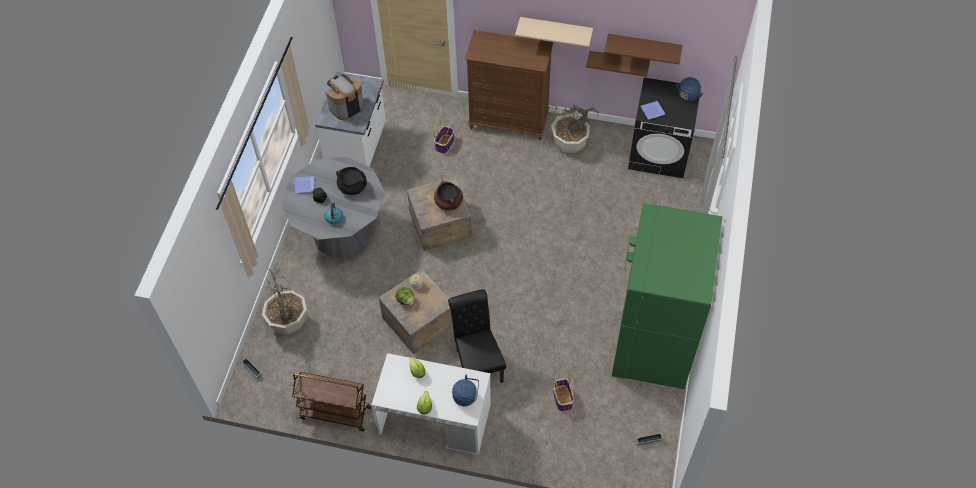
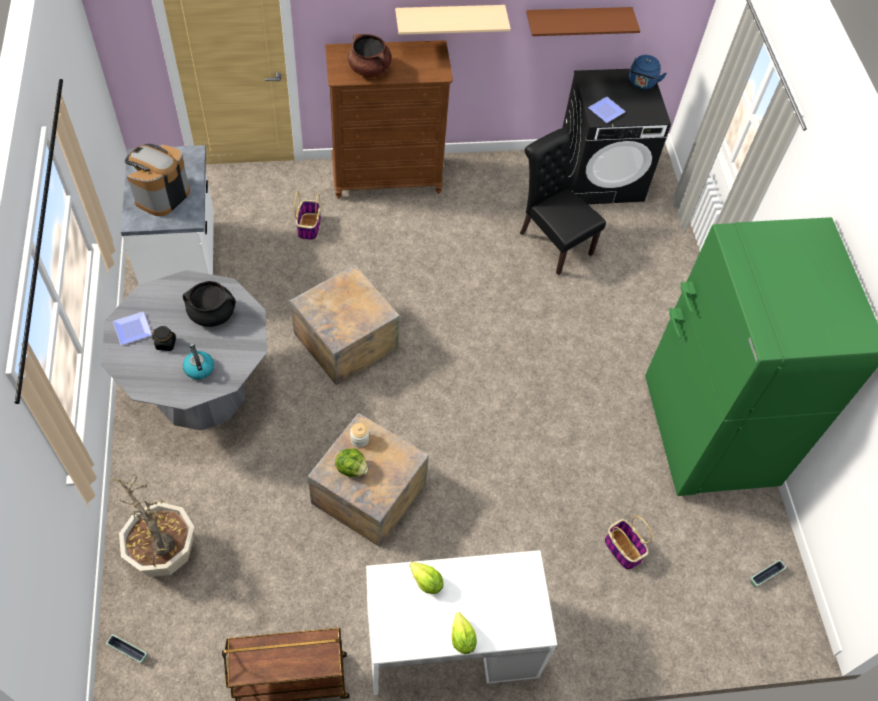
camera: 25 degrees left, 0 degrees up
brown cooking pot [434,180,463,211] -> brown cooking pot moved to [348,34,391,77]
black chair [448,289,506,383] -> black chair moved to [520,128,606,275]
blue kettle [452,375,479,406] -> none
potted plant [549,104,599,154] -> none
brown shelf [586,51,650,77] -> none

